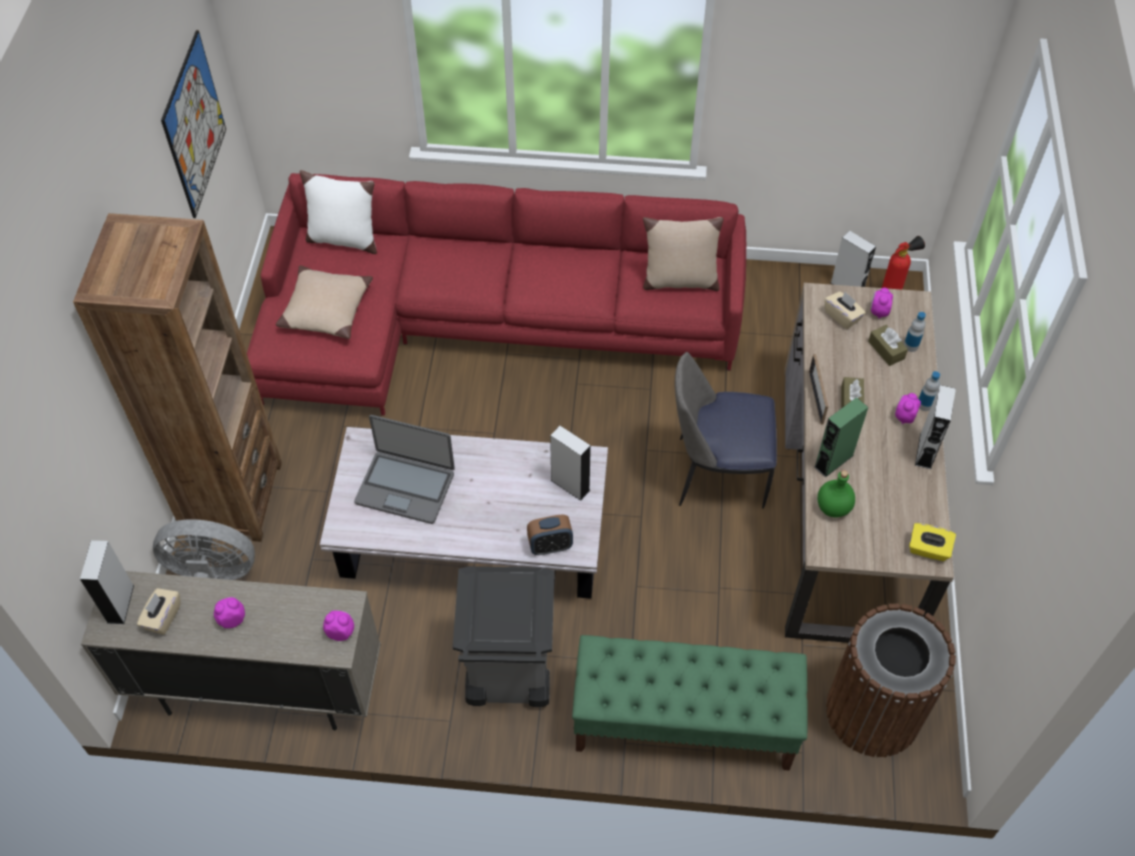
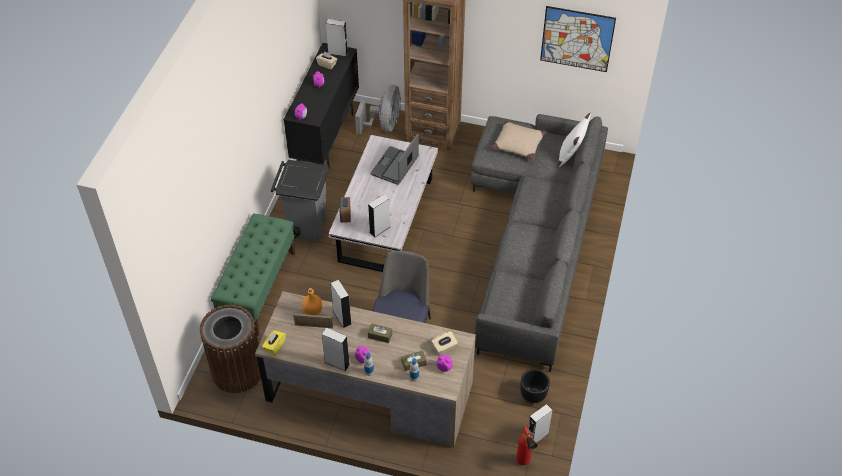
camera: 100 degrees right, 5 degrees down
beige cabinet [81,571,381,730] -> black cabinet [284,43,359,168]
red sofa [247,173,746,416] -> grey sofa [470,114,608,372]
beige pillow [643,217,724,291] -> none
picture frame [809,354,828,424] -> picture frame moved to [293,314,333,328]
green speaker [814,397,868,478] -> grey speaker [330,280,352,328]
green bottle [818,470,855,517] -> orange bottle [302,288,323,315]
none -> black planter [520,369,550,403]

